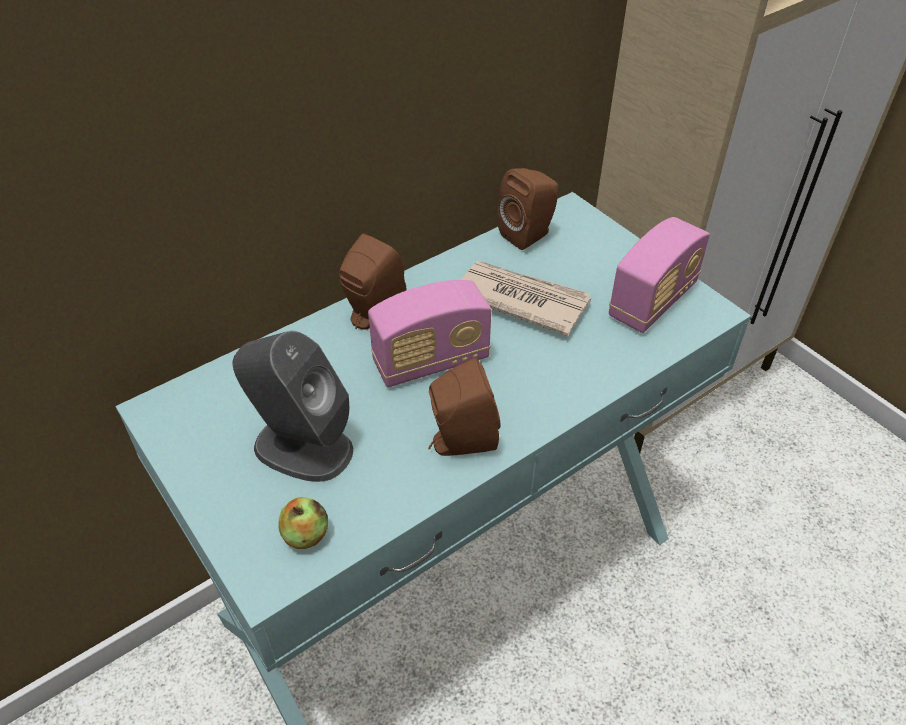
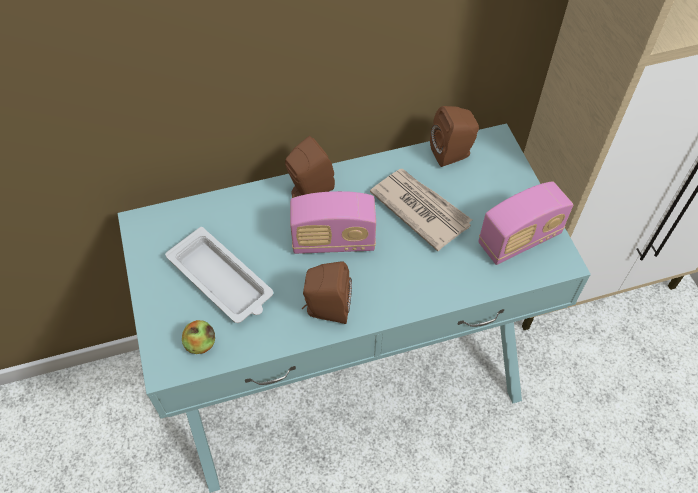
camera: 20 degrees right, 10 degrees up
grey speaker [232,331,353,482] -> white tray [165,227,273,323]

